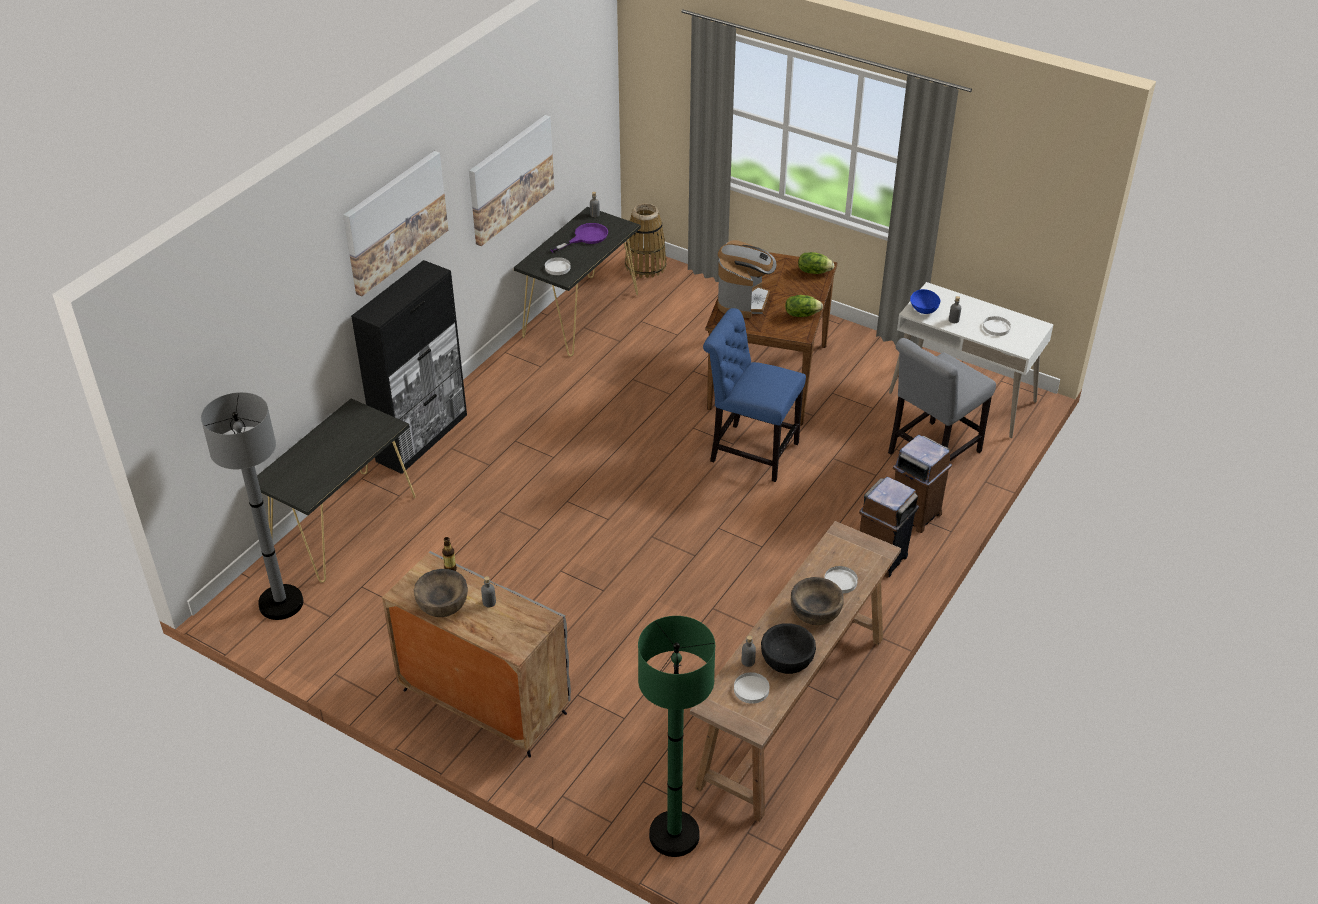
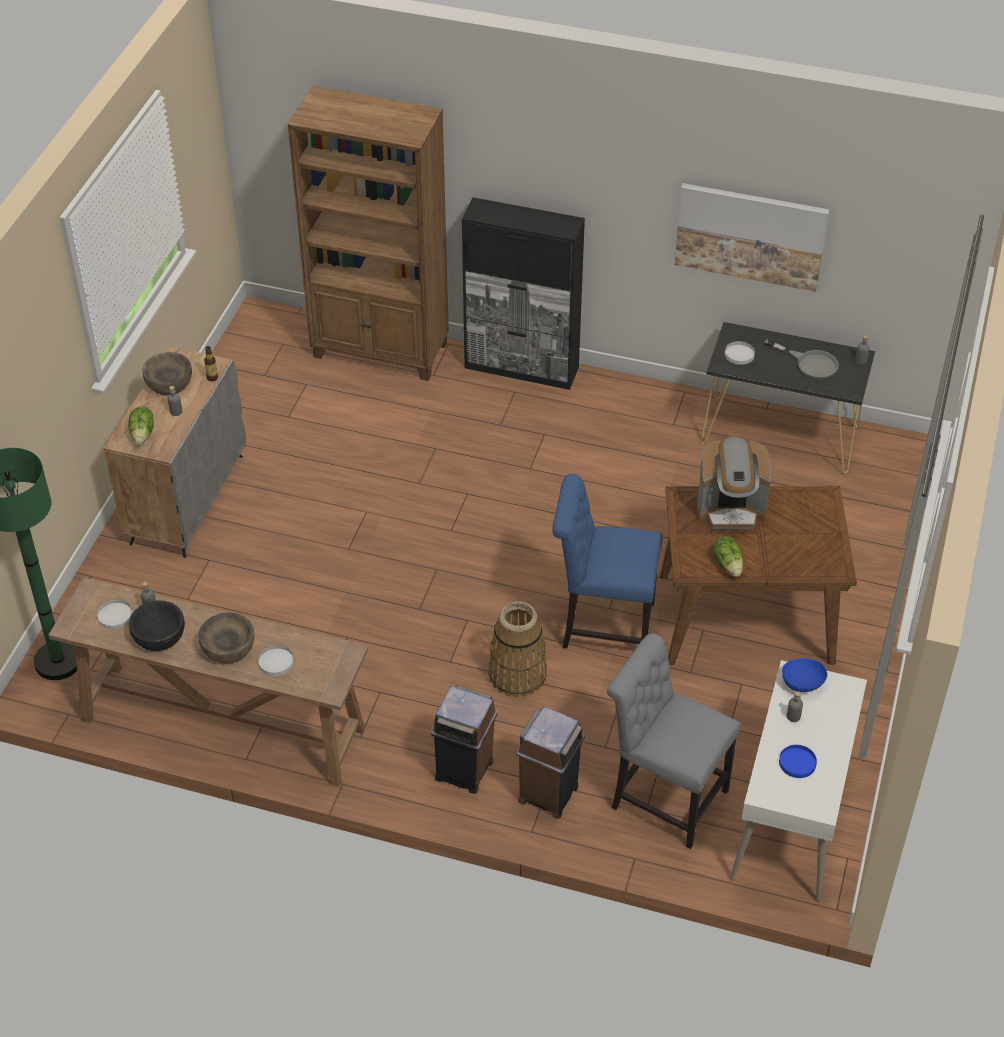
camera: 75 degrees right, 5 degrees up
grey floor lamp [201,392,303,620] -> none
black console table [257,398,416,583] -> brown bookcase [288,86,449,381]
picture [343,151,448,297] -> none
purple frying pan [550,223,608,253] -> grey frying pan [764,339,839,379]
basket [625,203,666,278] -> basket moved to [488,601,547,698]
blue chair [703,308,806,482] -> blue chair turned 90 degrees counterclockwise [552,474,662,649]
lettuce [798,252,834,274] -> lettuce moved to [128,407,154,444]
white plate [983,316,1011,336] -> blue plate [779,745,817,778]

